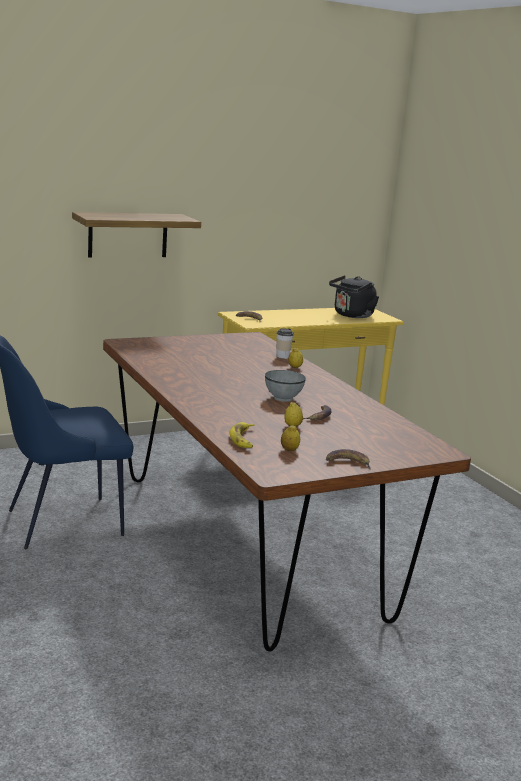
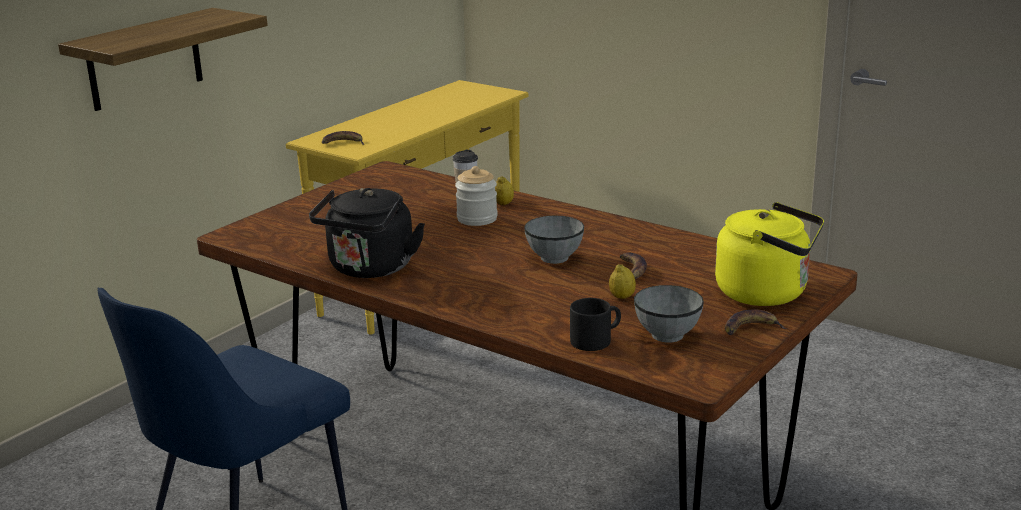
camera: 25 degrees left, 5 degrees up
banana [229,422,254,448] -> black mug [570,298,621,351]
lemon [281,425,300,451] -> grey bowl [634,285,704,342]
black kettle [329,276,379,318] -> black kettle moved to [309,188,425,278]
none -> jar [455,166,498,226]
none -> yellow kettle [715,202,824,306]

